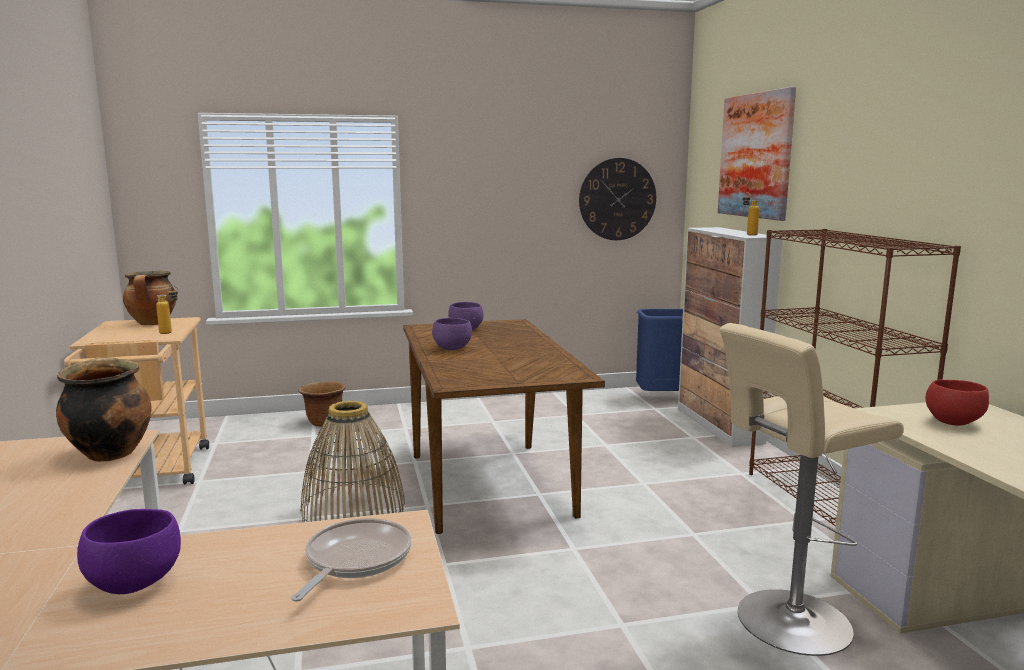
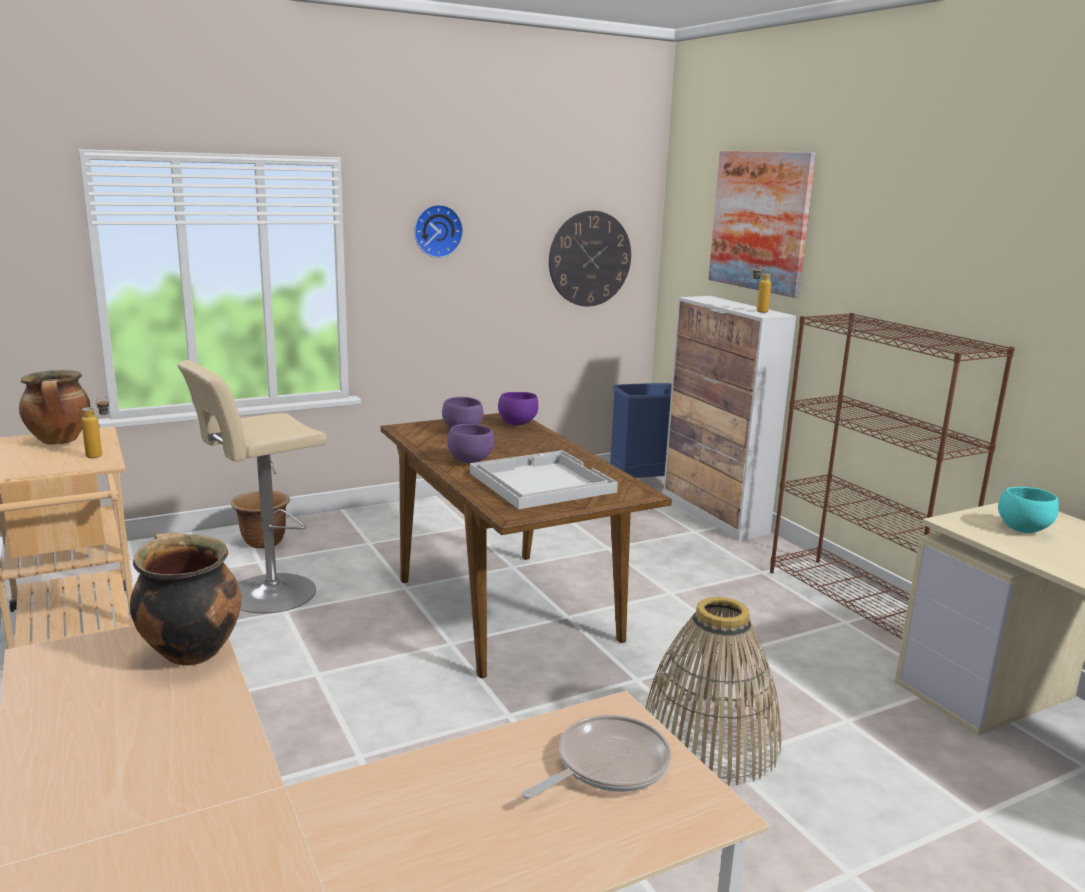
camera: 15 degrees left, 5 degrees up
purple bowl [77,509,181,594] -> purple bowl moved to [498,392,538,425]
frying pan [291,518,412,602] -> frying pan turned 45 degrees clockwise [522,715,671,799]
basket [300,401,405,522] -> basket moved to [645,597,781,786]
beige stool [719,323,904,656] -> beige stool moved to [177,360,327,613]
red bowl [925,380,989,426] -> turquoise bowl [998,487,1059,533]
none -> wall clock [414,204,463,258]
none -> white tray [470,450,618,509]

